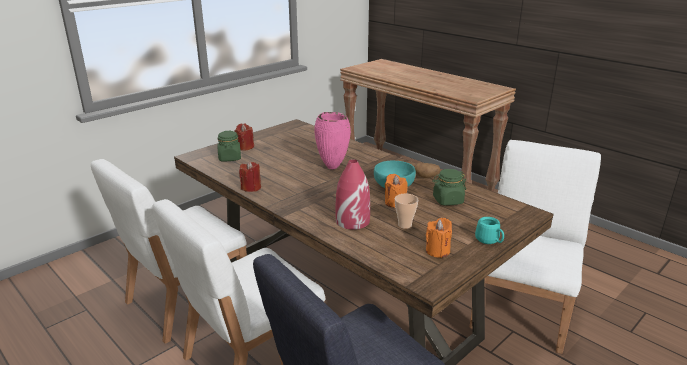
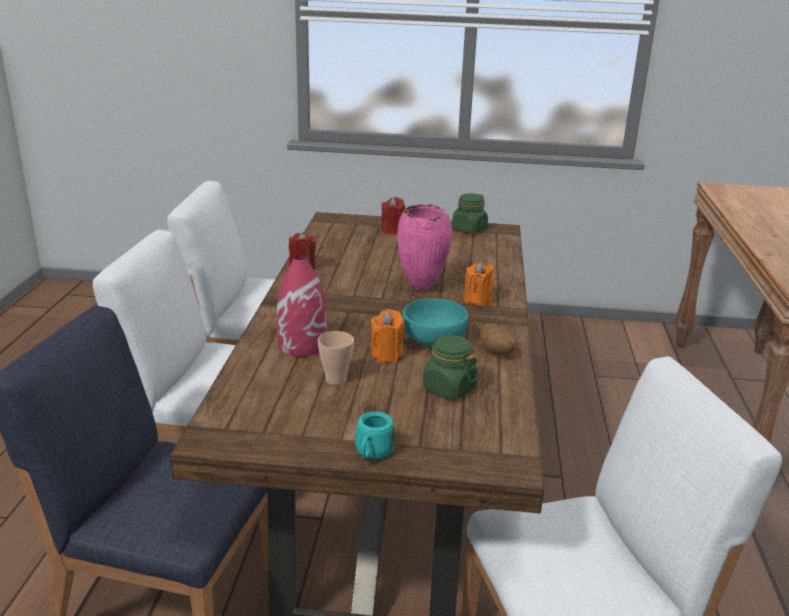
camera: 50 degrees right, 0 degrees up
green jar [217,131,241,161] -> green jar moved to [452,193,488,234]
orange candle [426,218,452,258] -> orange candle moved to [464,261,494,306]

